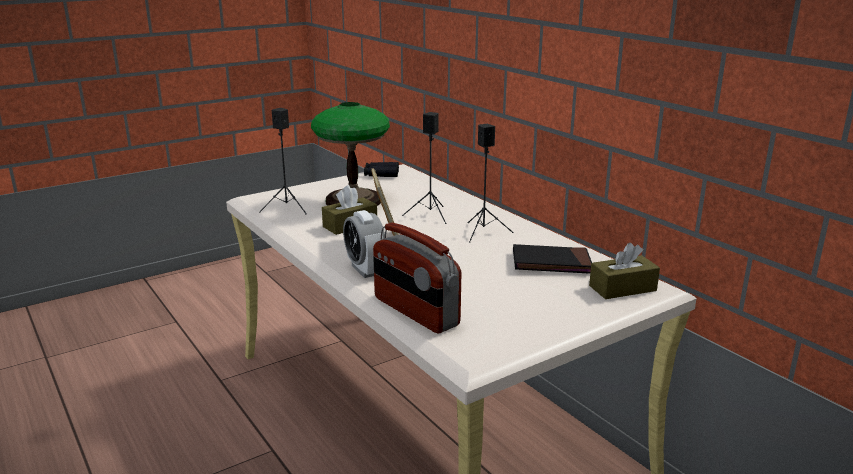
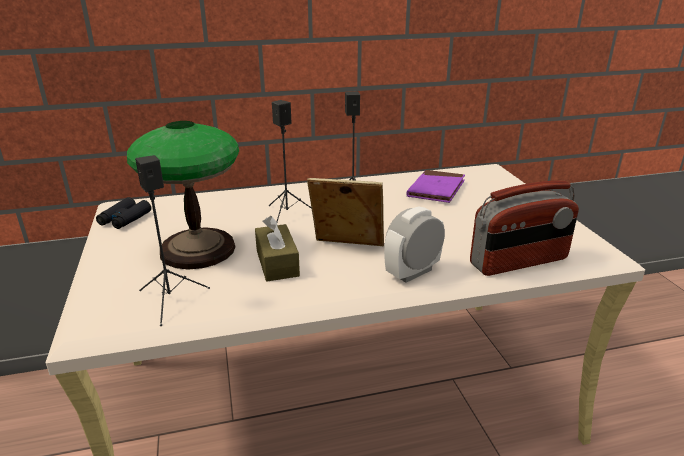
camera: 70 degrees left, 5 degrees up
alarm clock [343,210,385,278] -> alarm clock turned 150 degrees clockwise [384,206,445,282]
black book [513,244,592,274] -> purple book [407,170,465,203]
brown tissue box [589,243,660,299] -> none

